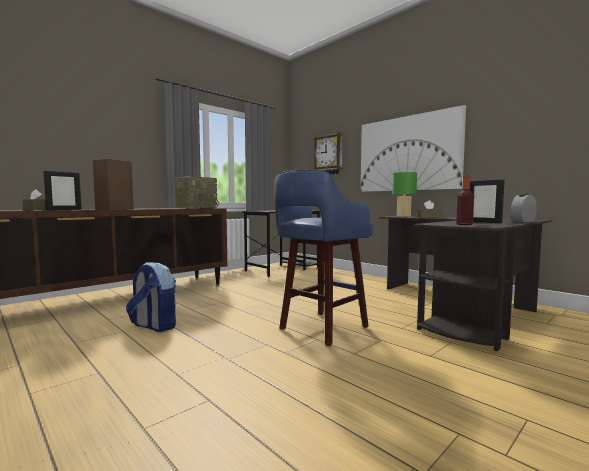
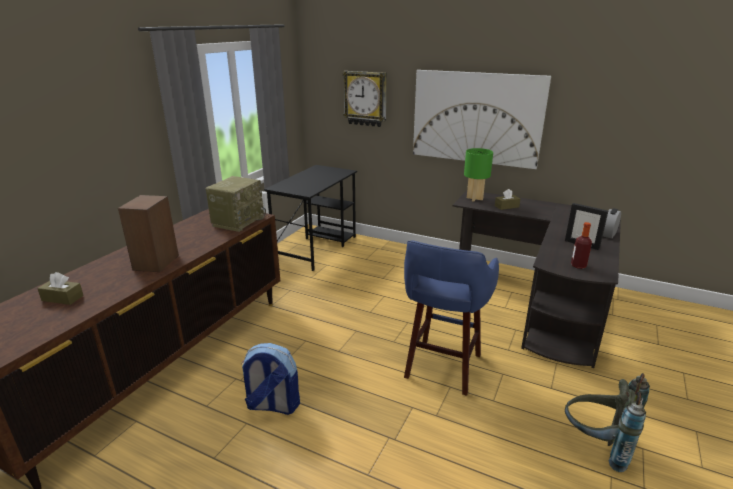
camera: 20 degrees left, 20 degrees up
picture frame [44,171,82,210] -> none
none -> grey backpack [565,373,650,472]

